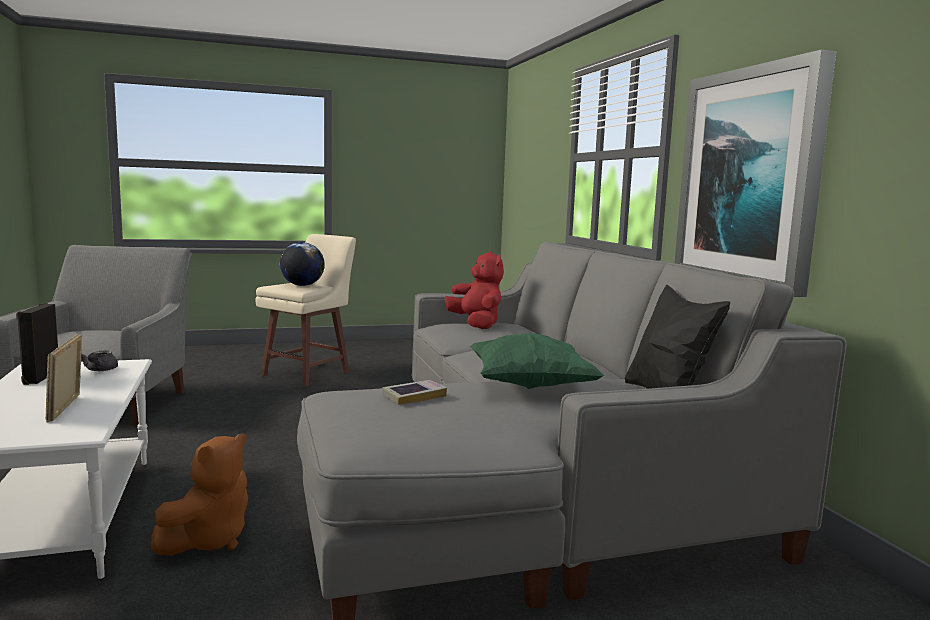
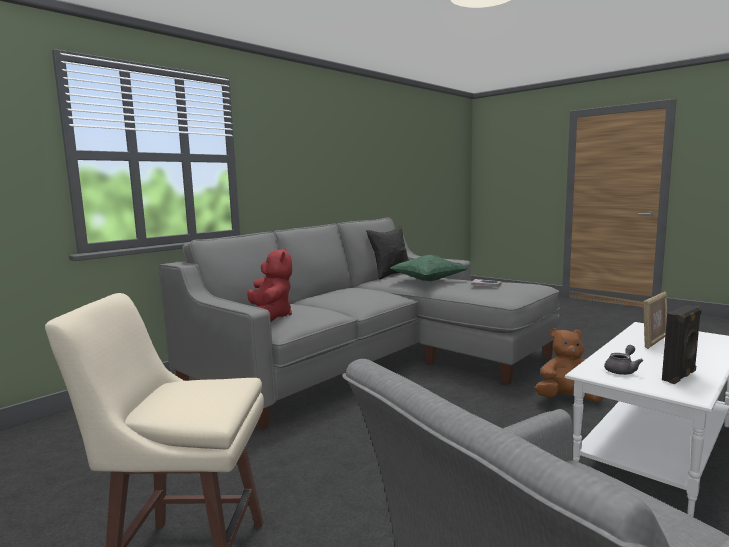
camera: 120 degrees left, 0 degrees up
globe [280,242,325,286] -> none
red plush toy [444,251,504,329] -> red plush toy turned 135 degrees clockwise [247,247,292,322]
picture [675,50,836,297] -> none

